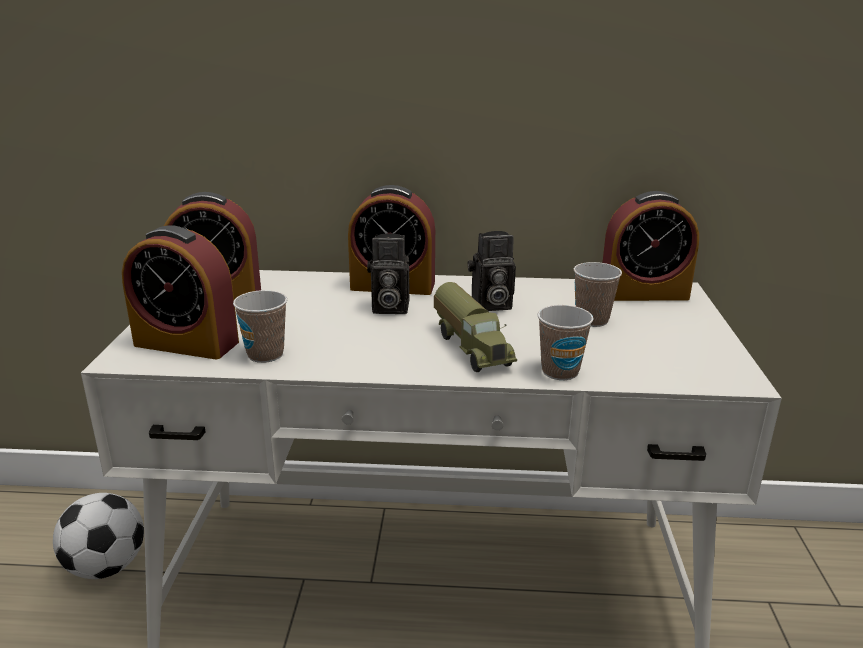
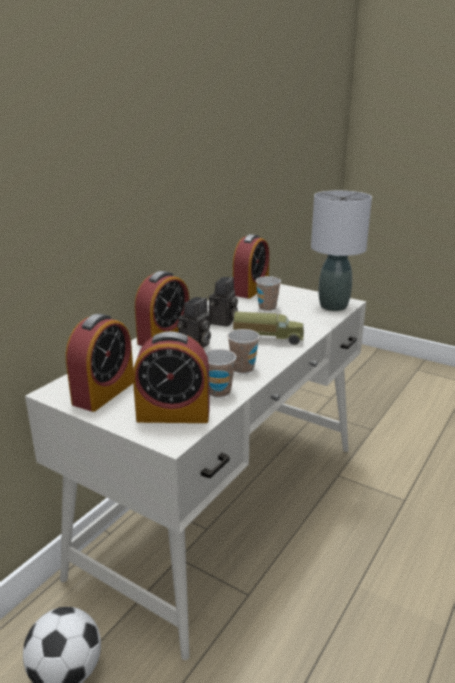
camera: 60 degrees left, 0 degrees up
alarm clock [122,225,239,359] -> alarm clock turned 45 degrees clockwise [133,331,210,423]
cup [538,305,593,380] -> cup moved to [227,329,260,374]
none -> grey table lamp [311,191,372,311]

